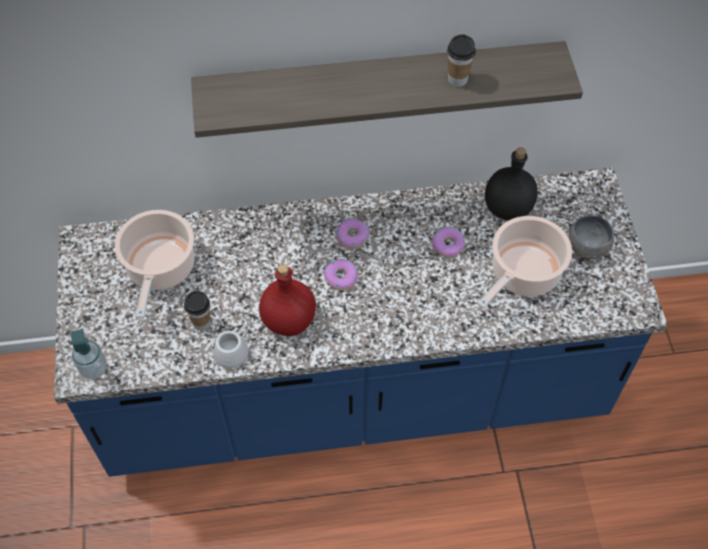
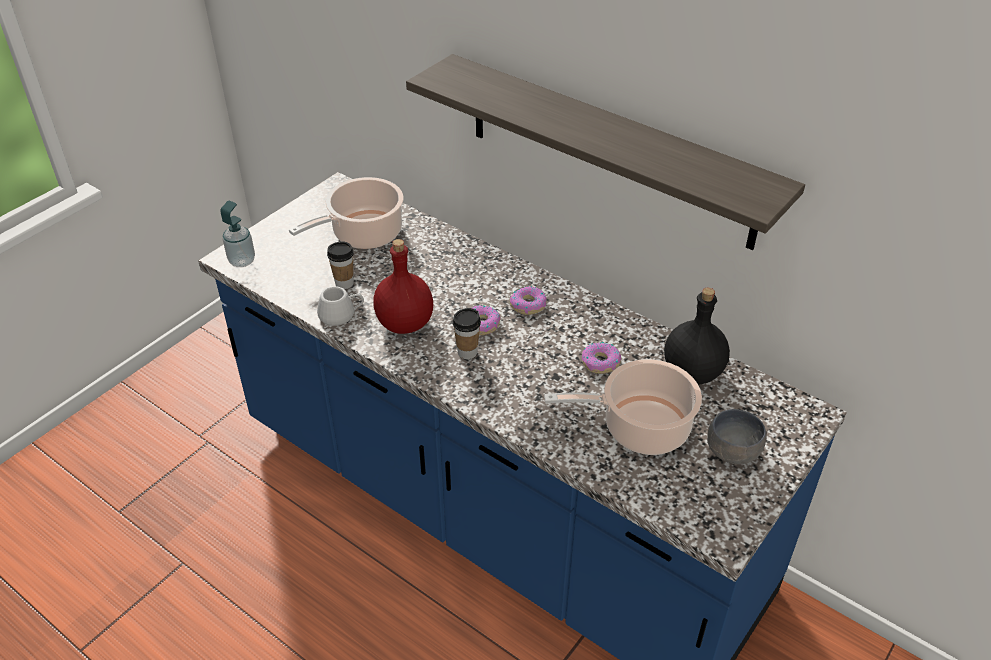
camera: 45 degrees right, 15 degrees down
cup [447,34,476,87] -> cup moved to [453,308,481,359]

